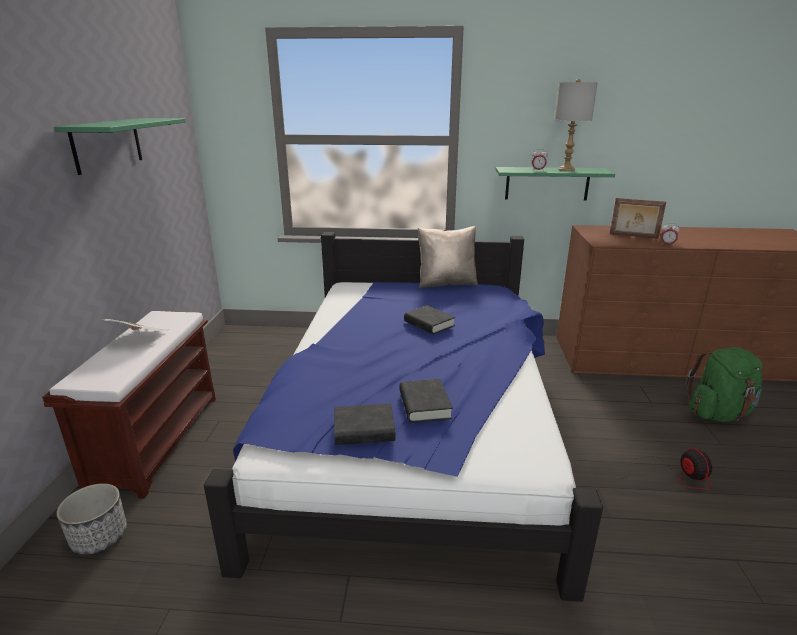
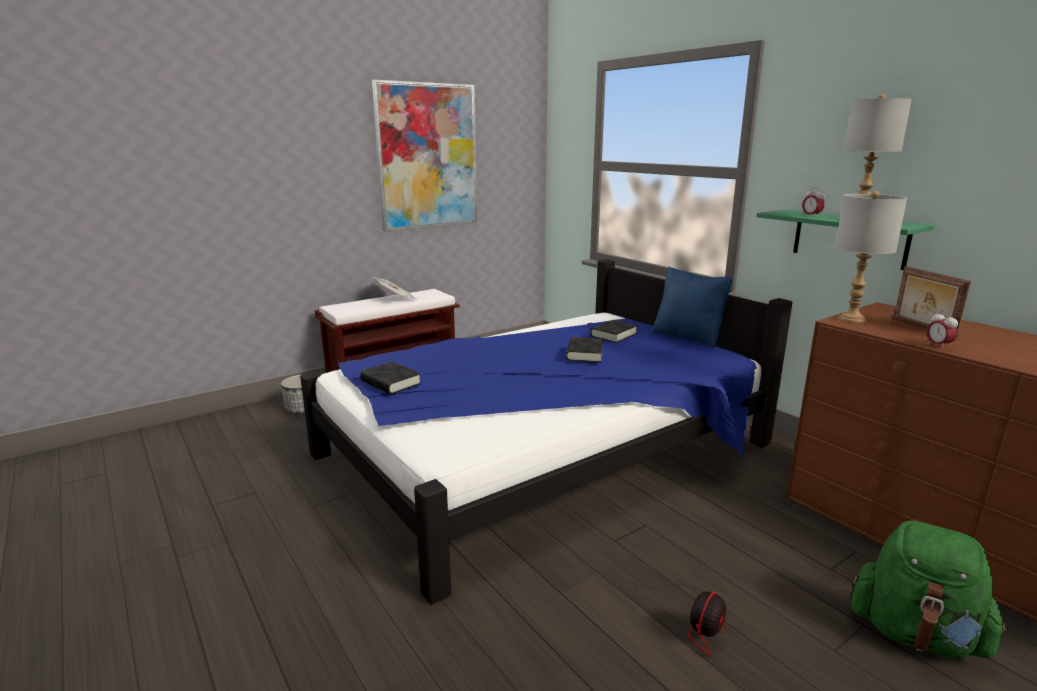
camera: 50 degrees right, 5 degrees down
green shelf [54,118,186,175] -> picture [372,80,477,232]
black book [400,379,453,423] -> black book moved to [590,320,638,343]
beige pillow [418,226,478,288] -> blue pillow [651,266,734,348]
none -> grey table lamp [835,191,907,323]

